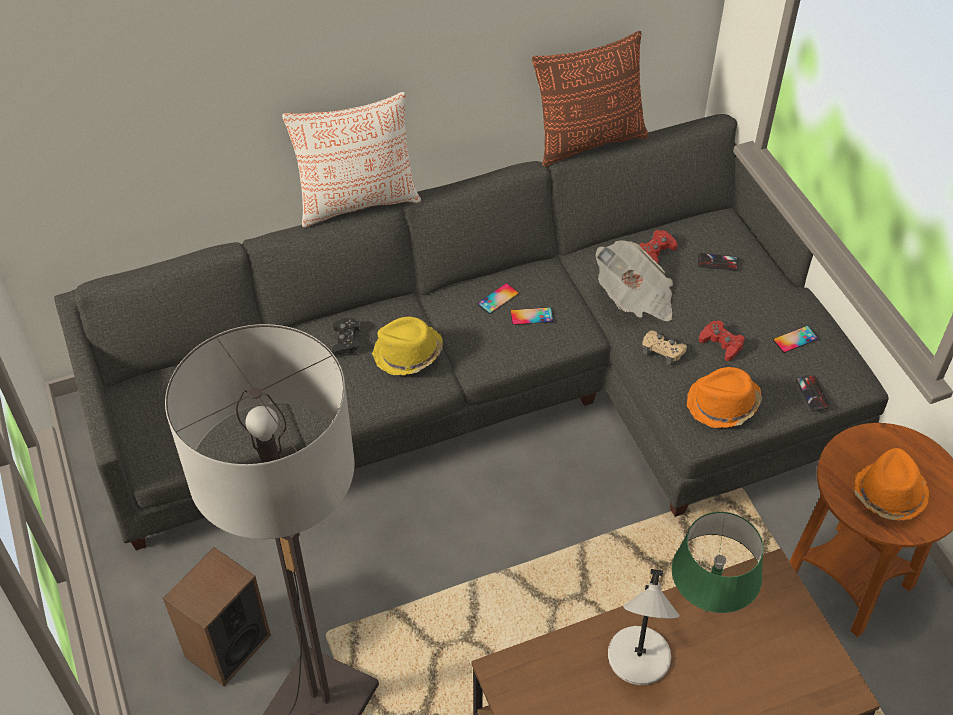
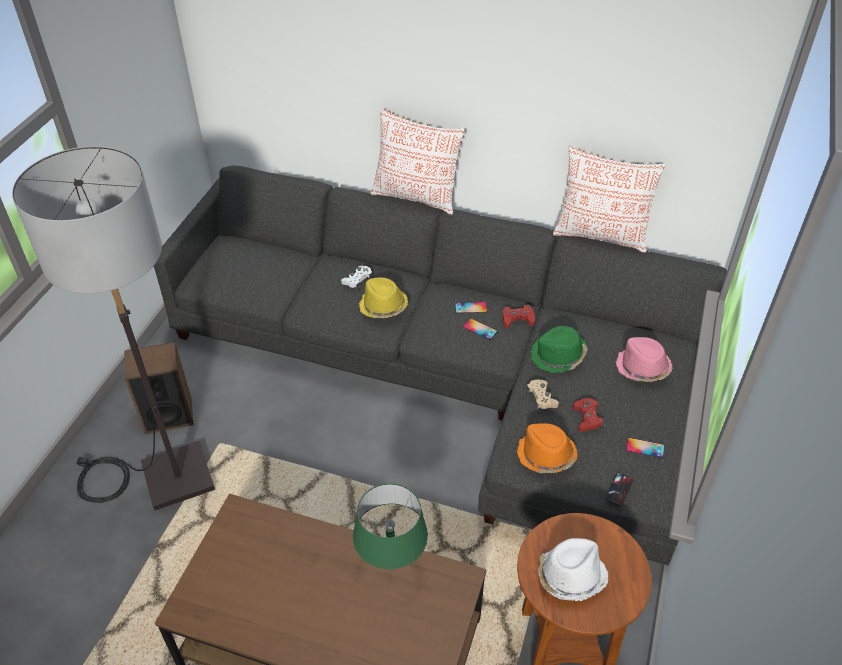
camera: 40 degrees right, 5 degrees down
black game controller [331,318,361,356] -> white game controller [341,266,373,291]
brown pillow [532,31,649,167] -> white pillow [553,146,665,253]
newspaper [595,240,673,321] -> green hat [531,326,587,373]
grey table lamp [608,569,680,685] -> none
red game controller [639,230,677,264] -> red game controller moved to [502,305,535,328]
phone [698,253,738,270] -> pink hat [616,337,673,382]
orange hat [854,448,929,521] -> white hat [538,538,608,601]

